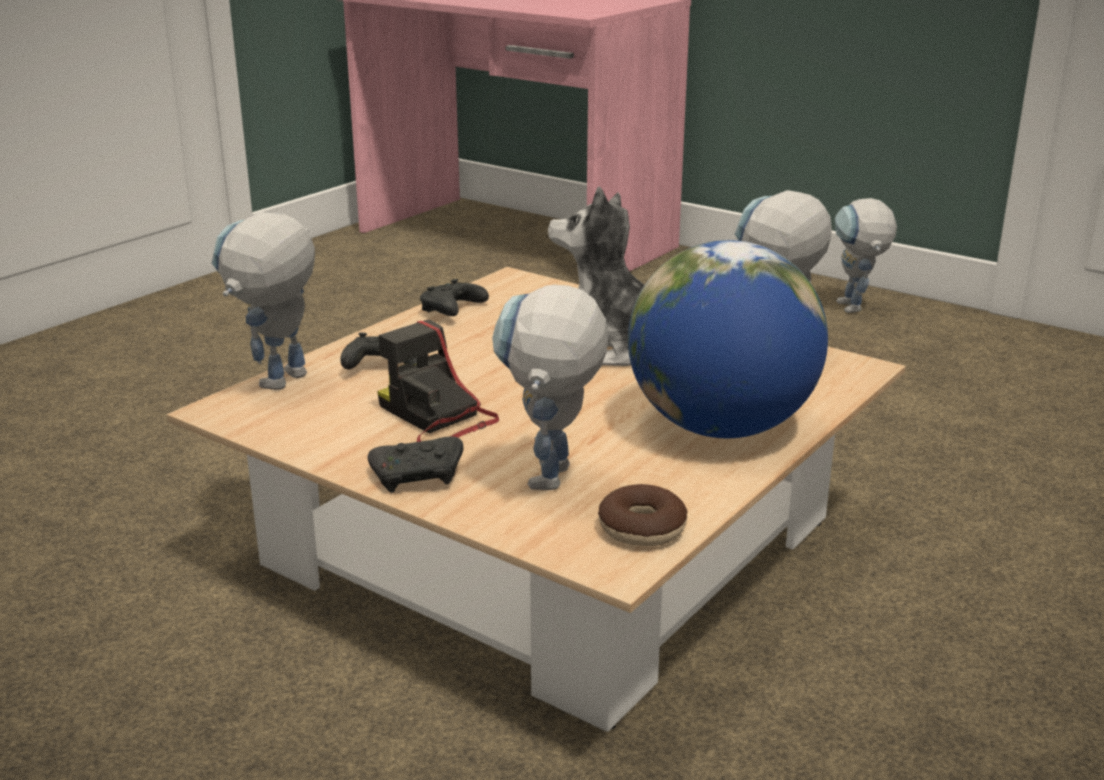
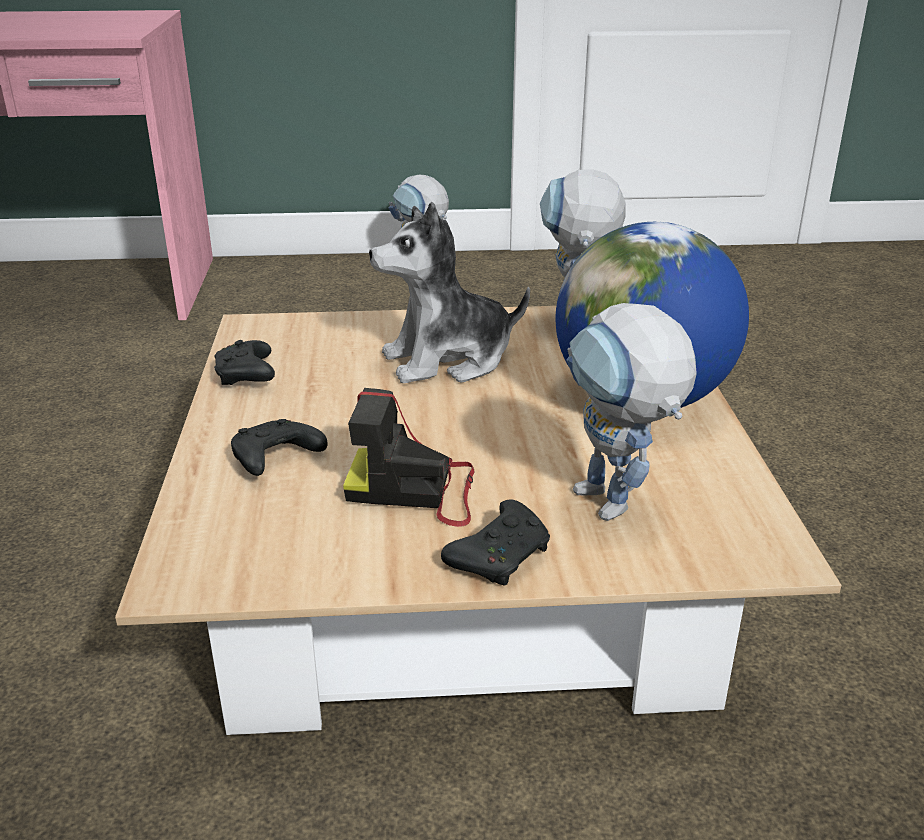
camera: 40 degrees left, 5 degrees up
toy robot [212,212,315,390] -> none
donut [598,484,688,546] -> none

